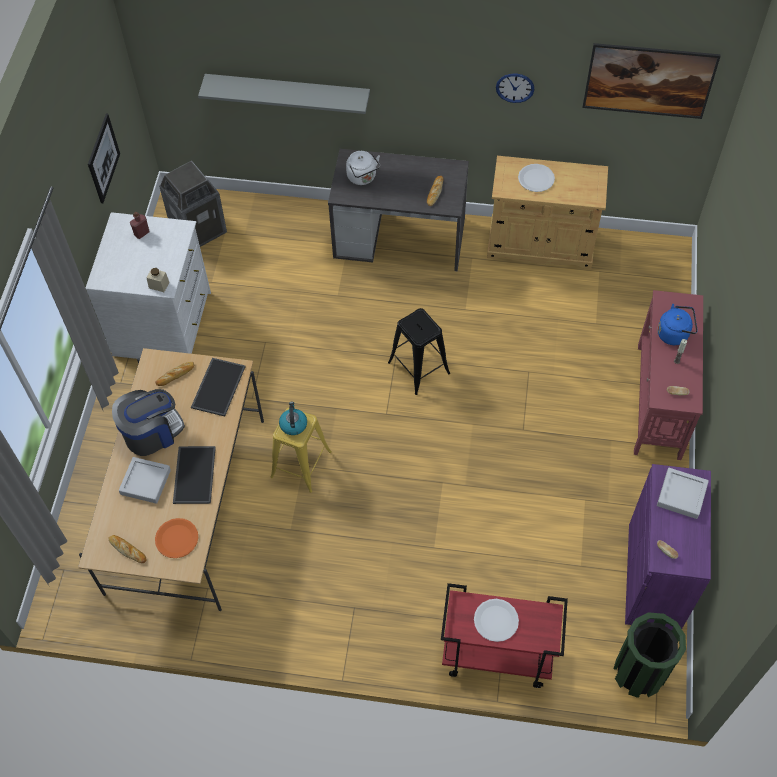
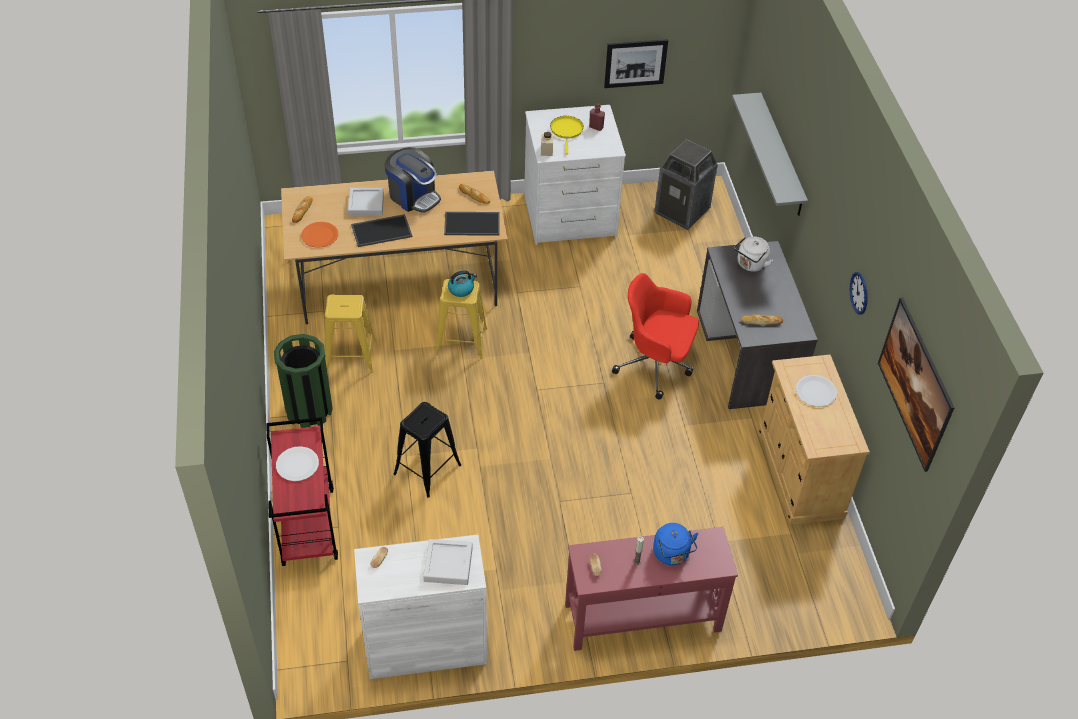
camera: 70 degrees right, 10 degrees down
black stool [388,308,450,395] -> black stool moved to [394,402,461,497]
green trash can [614,612,686,698] -> green trash can moved to [274,334,333,428]
purple cabinet [625,464,711,630] -> white cabinet [354,535,487,679]
none -> yellow stool [325,294,376,373]
none -> yellow frying pan [550,116,584,155]
none -> red office chair [612,273,699,400]

